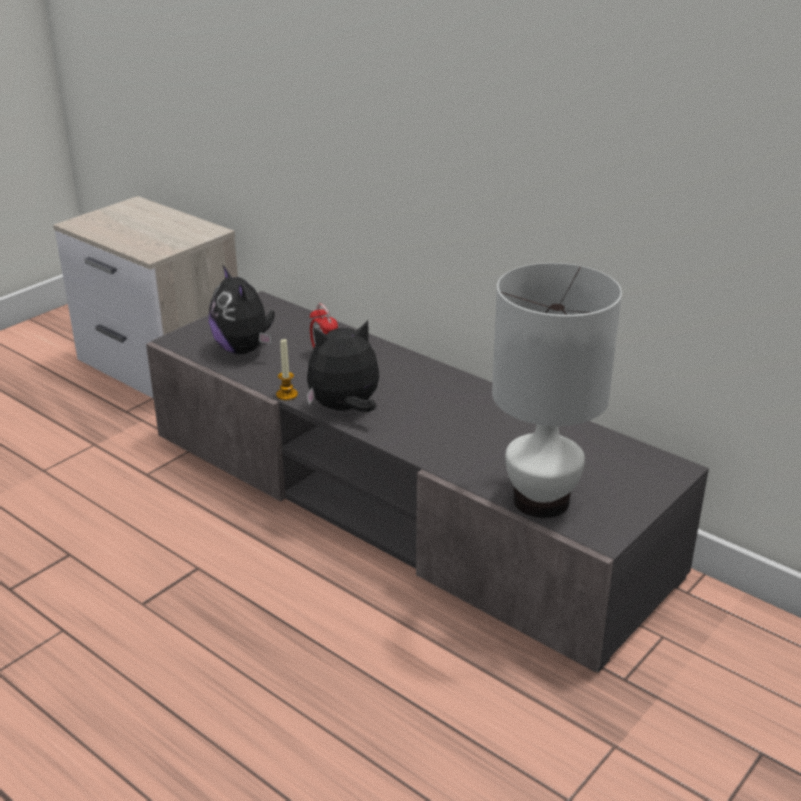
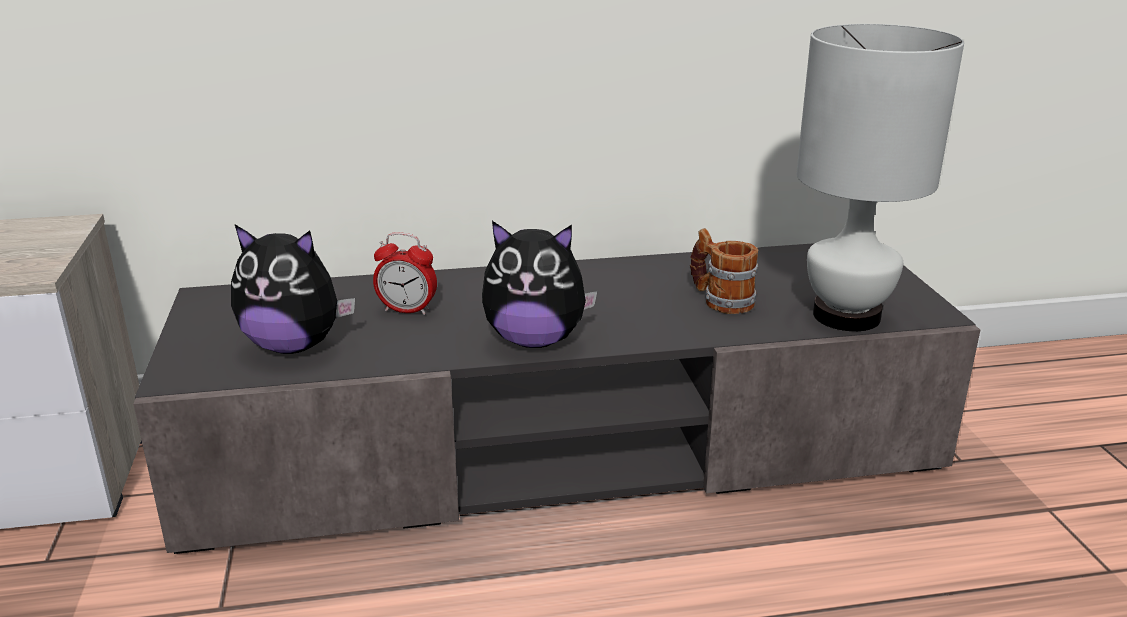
camera: 50 degrees left, 5 degrees down
candle [276,338,298,400] -> none
plush toy [306,320,379,412] -> plush toy turned 105 degrees counterclockwise [482,221,598,348]
none -> mug [690,228,758,314]

